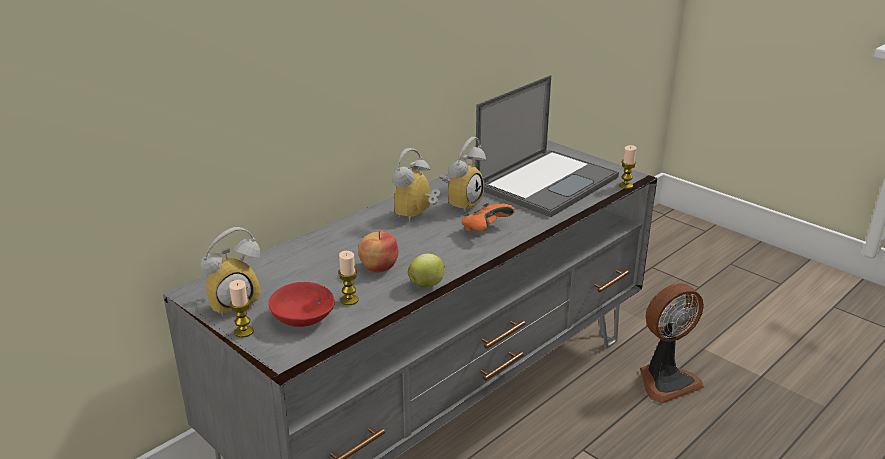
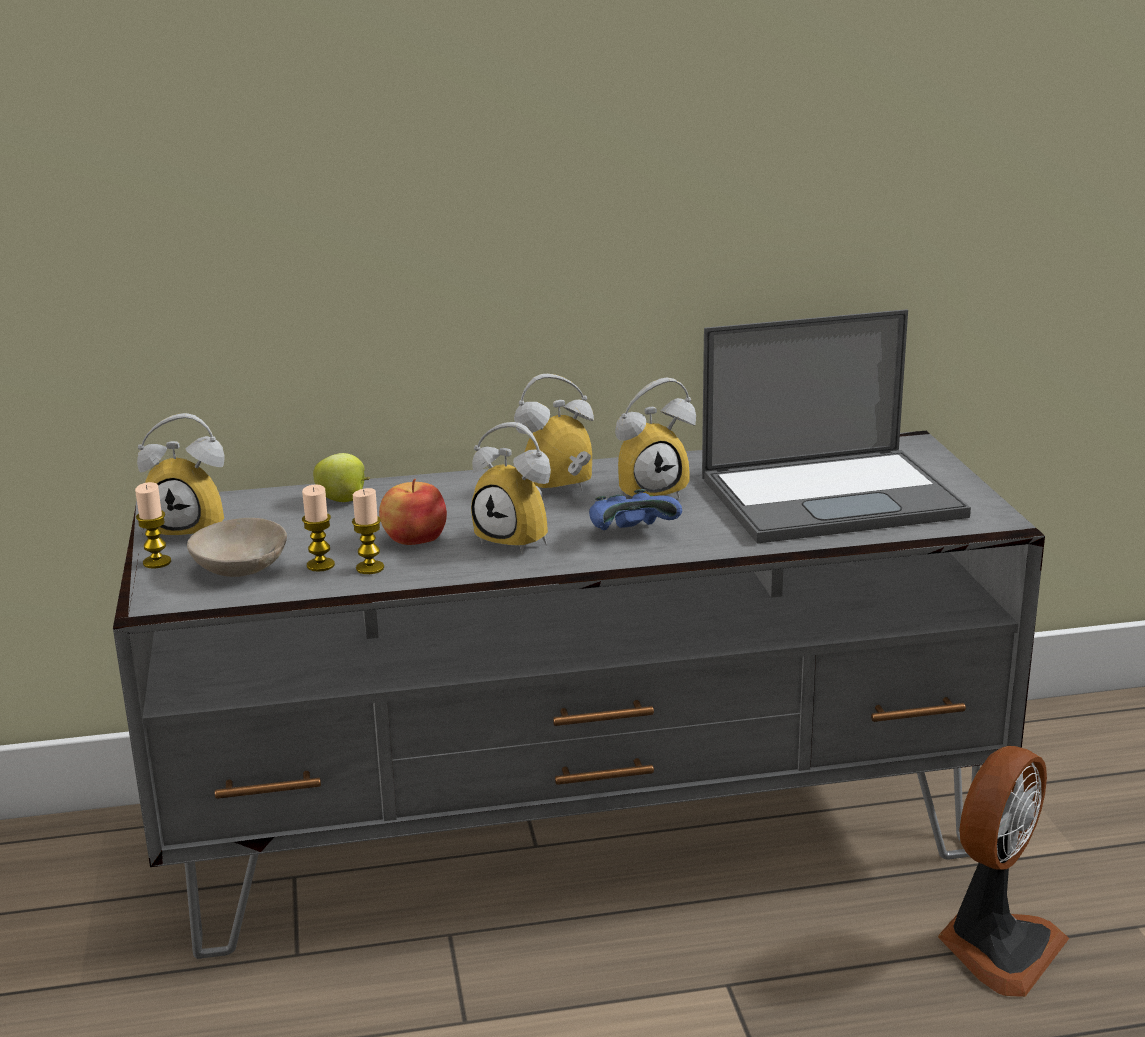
camera: 35 degrees right, 5 degrees down
red bowl [268,282,335,327] -> beige bowl [187,518,287,577]
apple [408,254,445,287] -> apple moved to [313,453,370,502]
orange game controller [462,203,515,232] -> blue game controller [589,489,682,530]
candle [619,145,637,189] -> candle moved to [352,488,384,574]
fan [640,283,704,403] -> fan turned 60 degrees counterclockwise [938,746,1069,997]
none -> alarm clock [471,422,551,554]

